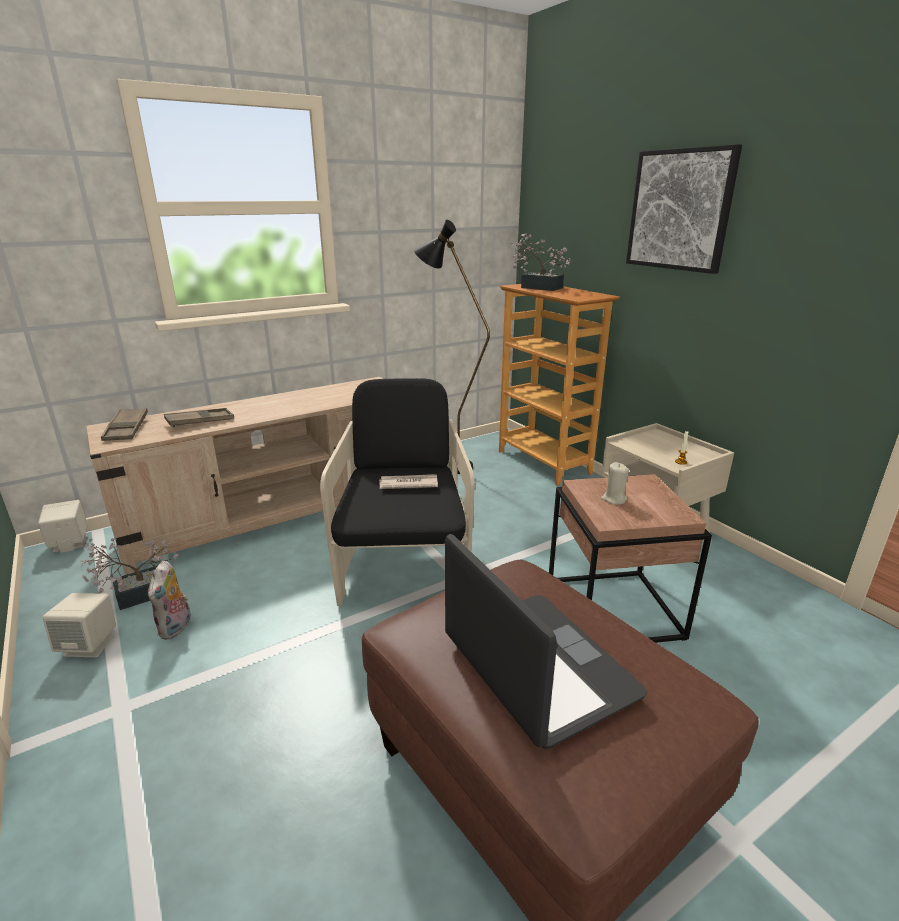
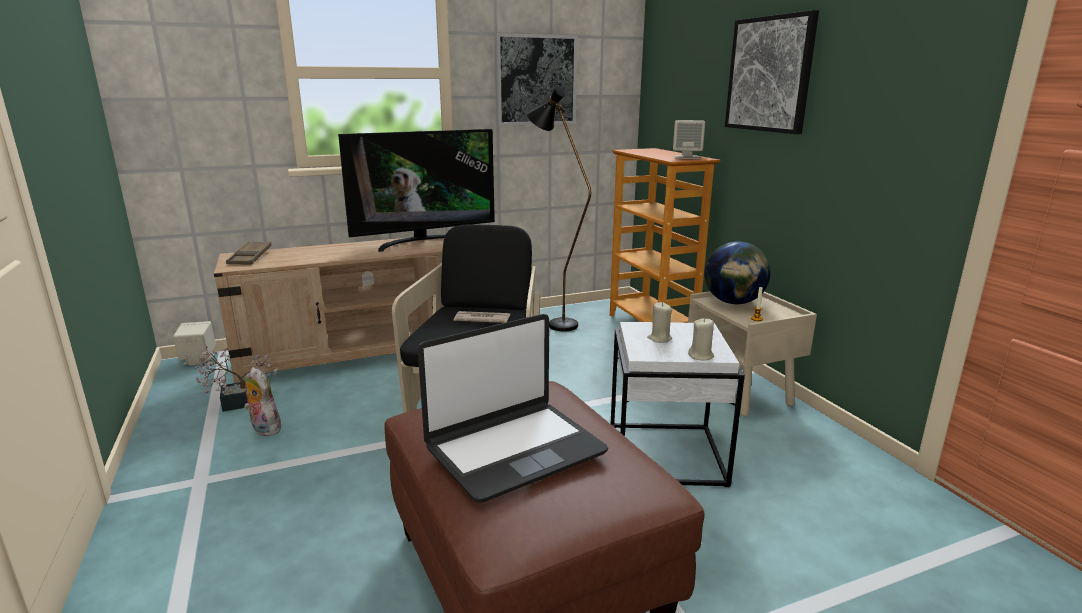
camera: 10 degrees right, 5 degrees down
beige speaker [42,593,116,657] -> beige speaker moved to [673,120,705,159]
plush toy [147,561,191,640] -> plush toy turned 120 degrees clockwise [244,367,281,436]
brown tray [164,408,234,427] -> none
laptop [445,534,647,749] -> laptop turned 75 degrees clockwise [418,314,608,503]
potted plant [511,233,573,291] -> none
brown side table [549,474,712,643] -> white side table [611,322,745,487]
none -> television [338,129,495,252]
none -> picture [495,33,578,125]
none -> beige candle [688,318,714,360]
none -> globe [704,241,771,304]

